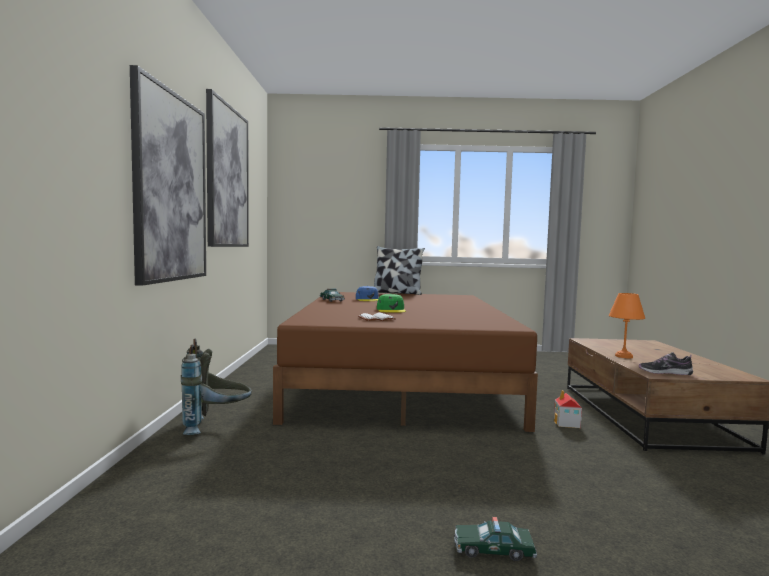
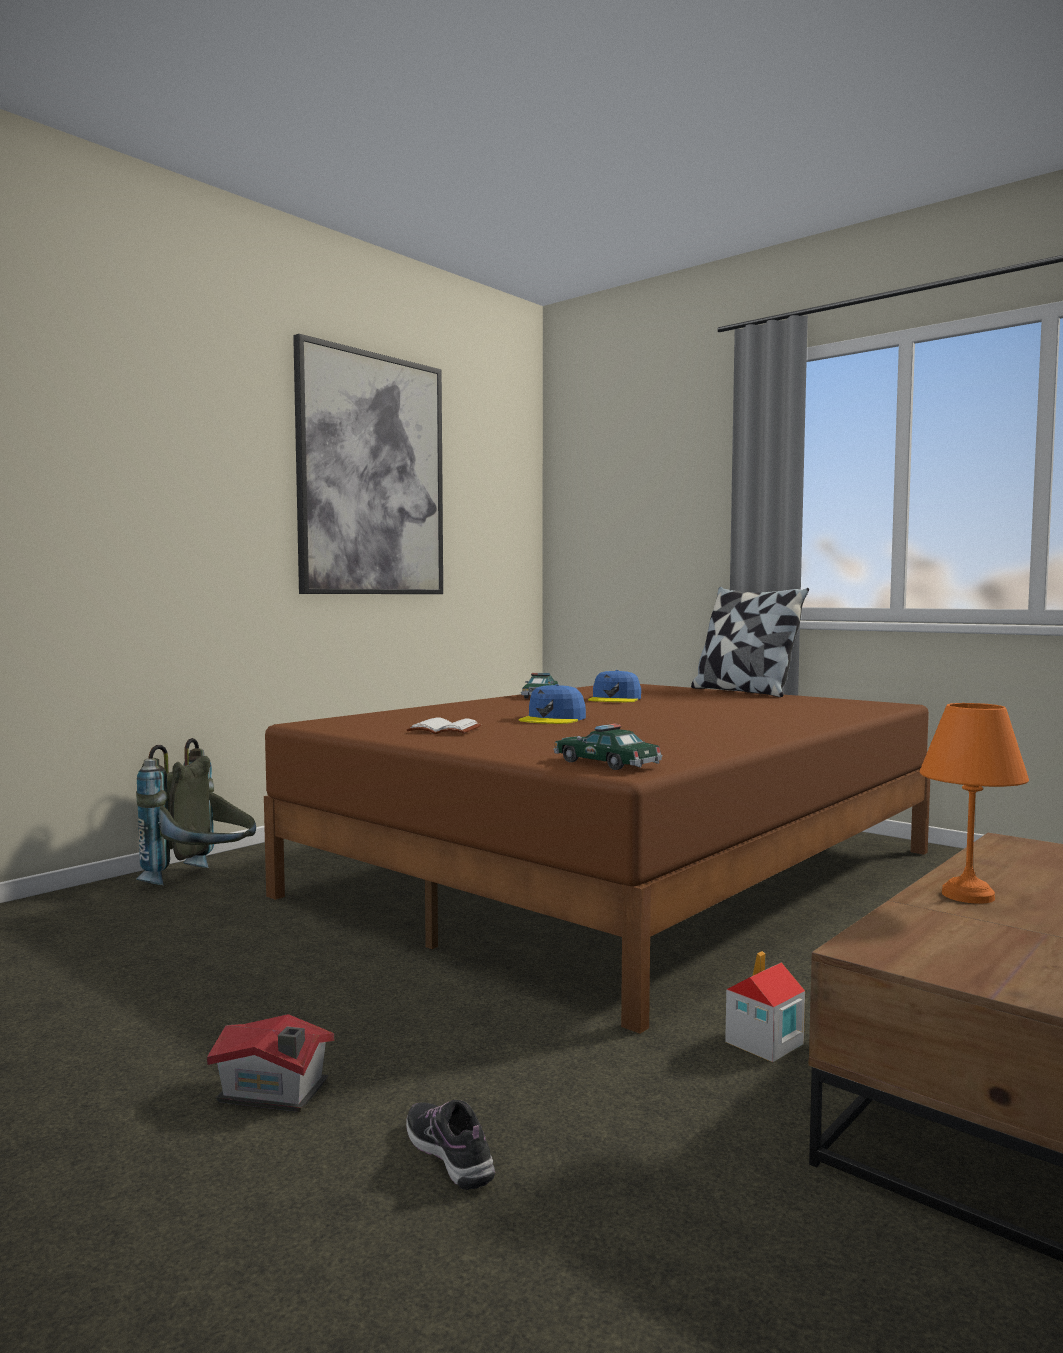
camera: 40 degrees right, 0 degrees up
picture [130,65,206,286] -> none
green cap [377,294,406,313] -> blue cap [519,684,586,724]
toy car [454,517,537,561] -> toy car moved to [553,724,662,770]
shoe [639,352,693,375] -> shoe moved to [406,1100,495,1190]
none -> toy house [207,1014,334,1112]

